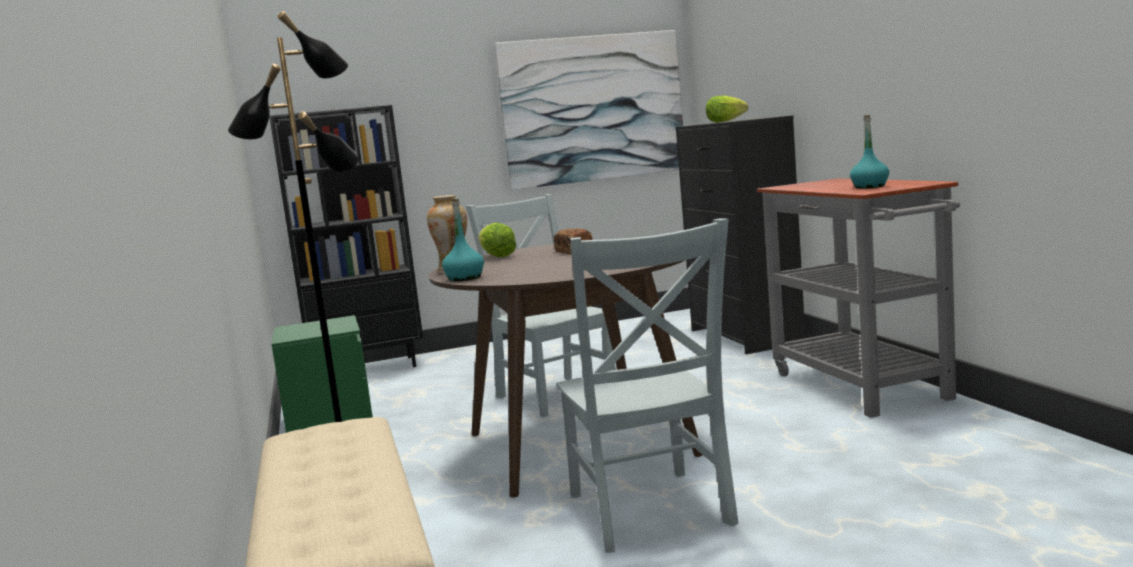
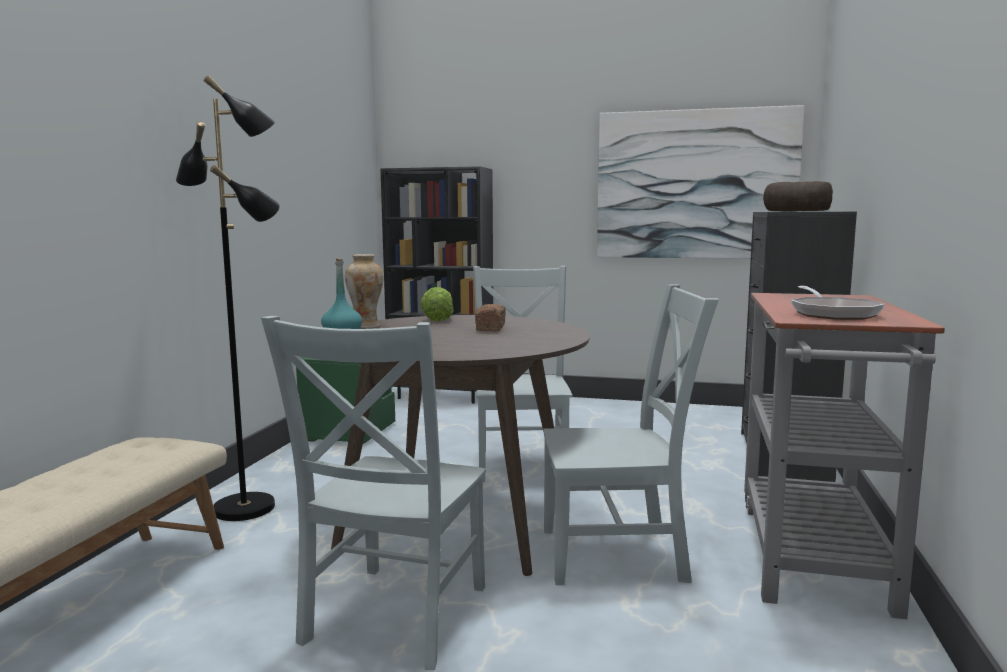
camera: 30 degrees right, 0 degrees up
lettuce [706,96,748,123] -> bread [763,181,833,211]
turquoise bottle [850,115,889,189] -> frying pan [791,286,885,320]
none -> grey chair [543,284,719,585]

